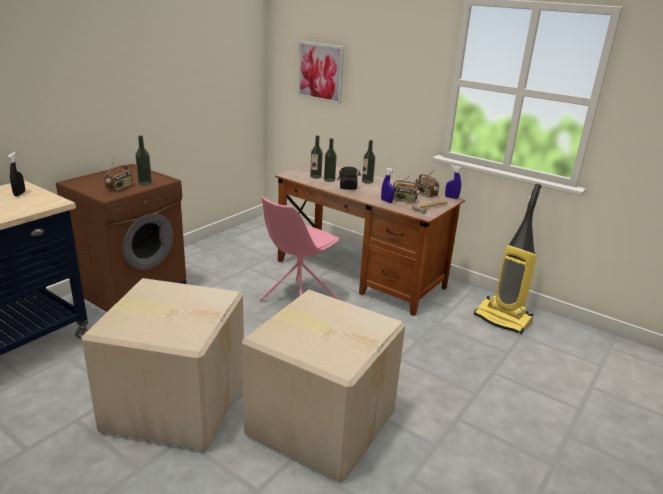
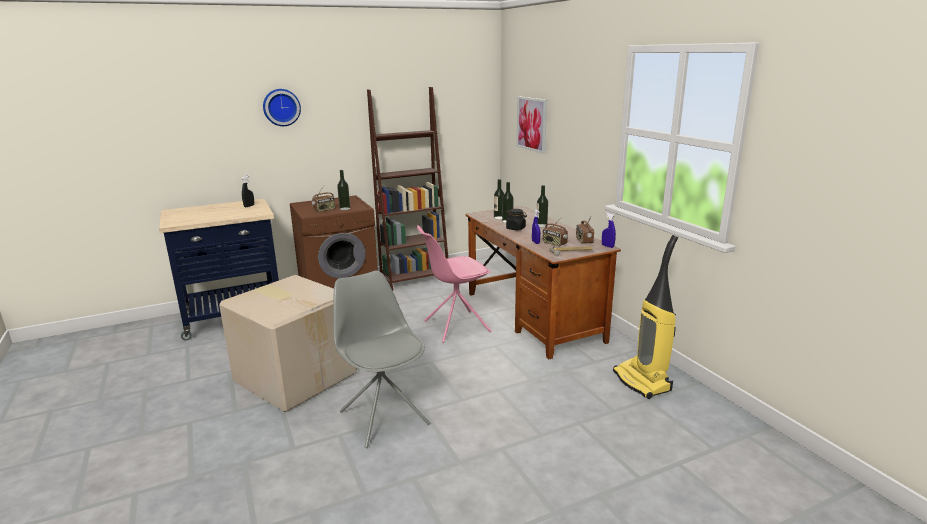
camera: 30 degrees right, 5 degrees down
cardboard box [242,290,405,482] -> grey chair [333,271,430,448]
none -> wall clock [263,89,301,126]
none -> brown bookcase [367,87,448,291]

